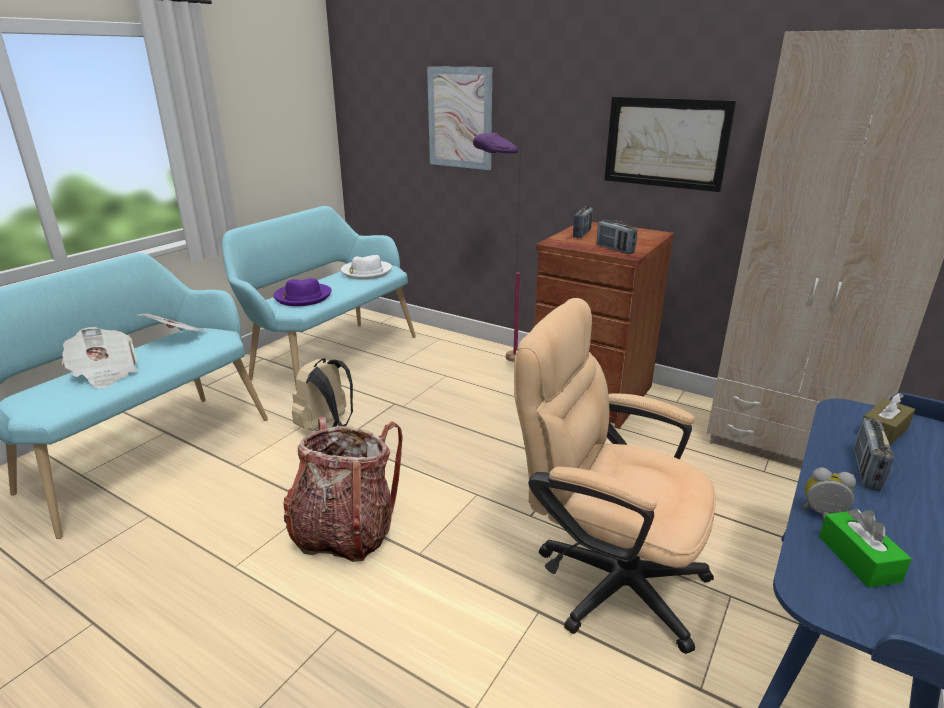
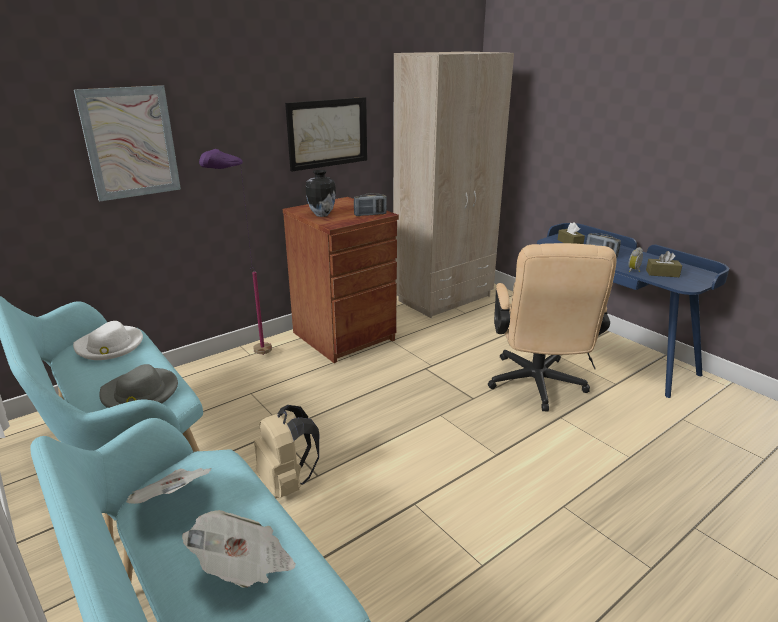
camera: 70 degrees left, 0 degrees up
purple hat [273,278,332,306] -> grey hat [99,364,178,408]
backpack [283,417,403,562] -> none
beige office chair [514,298,716,654] -> beige office chair turned 45 degrees counterclockwise [488,243,617,412]
radio [573,207,593,238] -> vase [306,170,336,217]
green tissue box [819,509,912,588] -> brown tissue box [646,251,682,277]

